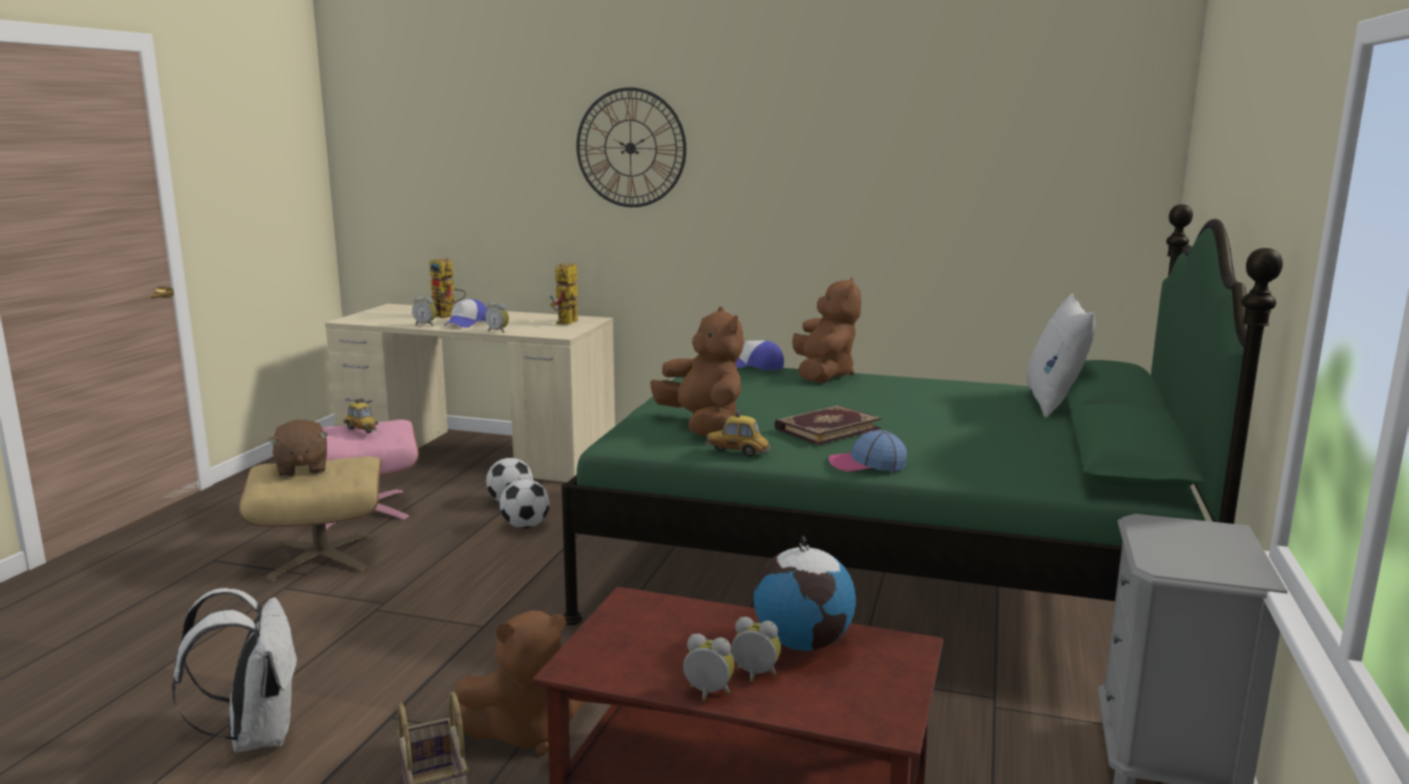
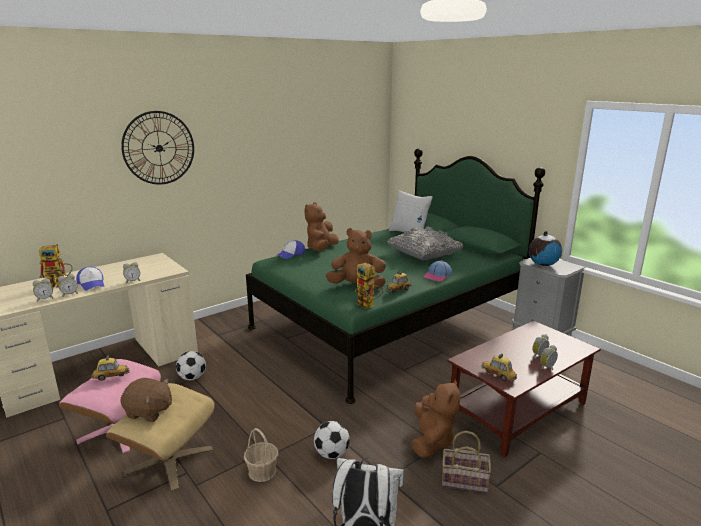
camera: 55 degrees left, 5 degrees up
football [500,479,550,528] -> football moved to [314,421,350,459]
toy robot [550,263,578,324] -> toy robot moved to [355,262,384,309]
globe [754,536,856,651] -> globe moved to [529,231,562,266]
book [775,405,881,445] -> none
brown plush toy [792,277,861,383] -> brown plush toy turned 105 degrees counterclockwise [305,202,339,251]
none -> alarm clock [33,278,53,302]
none -> basket [244,428,279,482]
none -> grey pillow [387,225,464,260]
none -> toy car [481,353,517,382]

